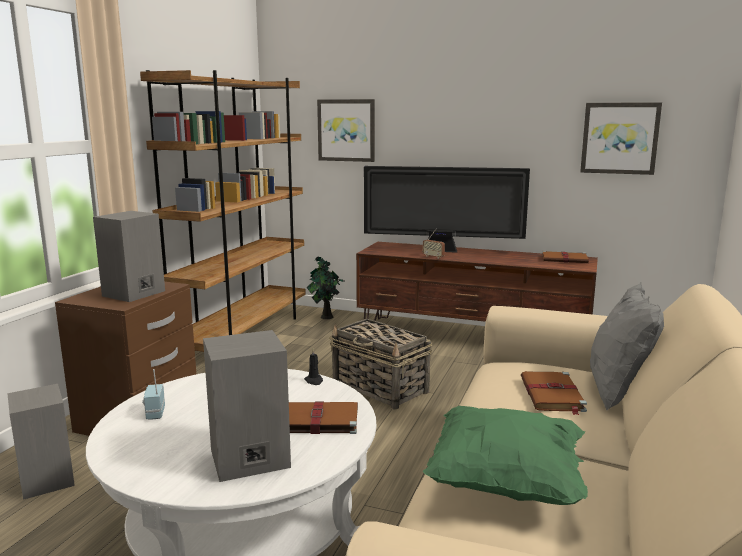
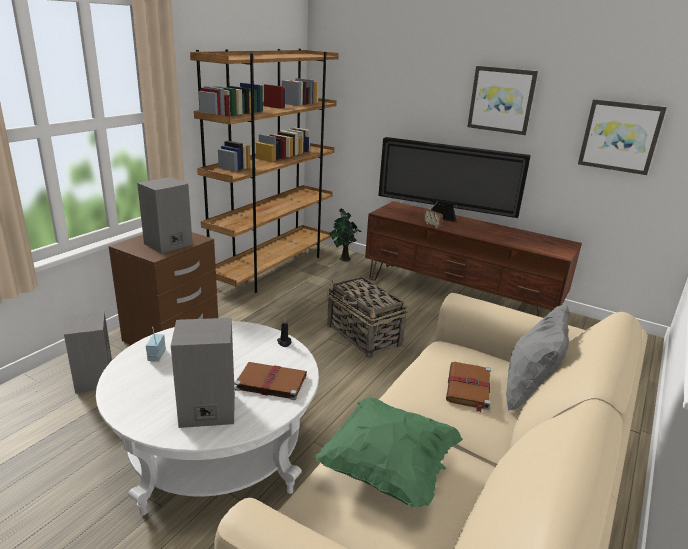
camera: 10 degrees right, 10 degrees up
picture [317,99,375,162] -> picture moved to [467,66,538,135]
brown book [542,251,590,263] -> none

